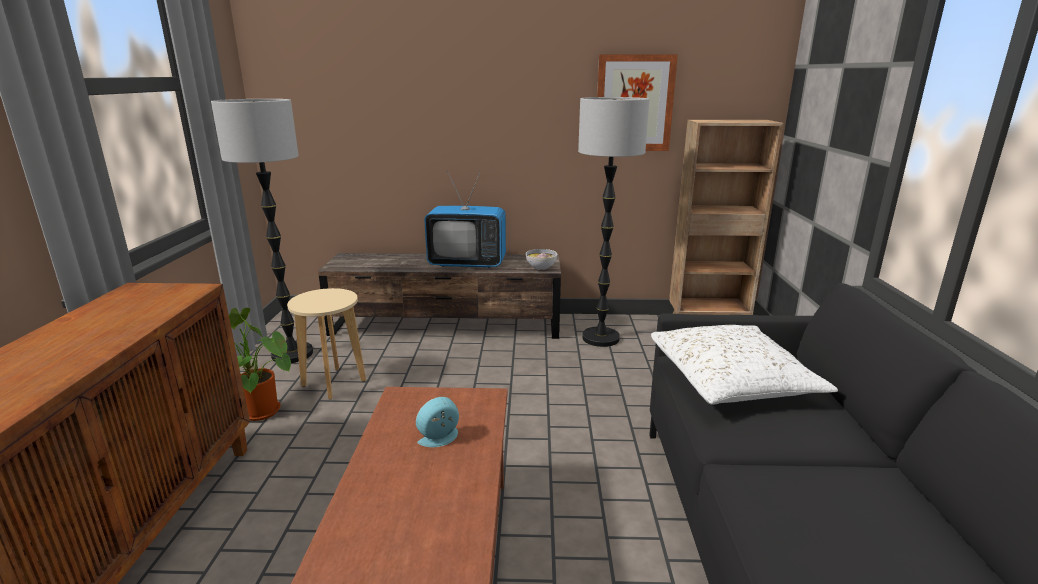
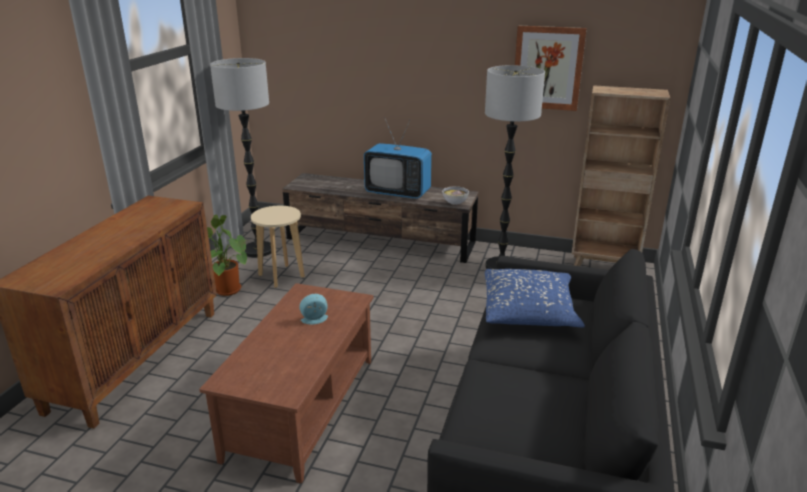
camera: 15 degrees right, 5 degrees up
white pillow [651,325,838,404] -> blue pillow [485,269,585,328]

